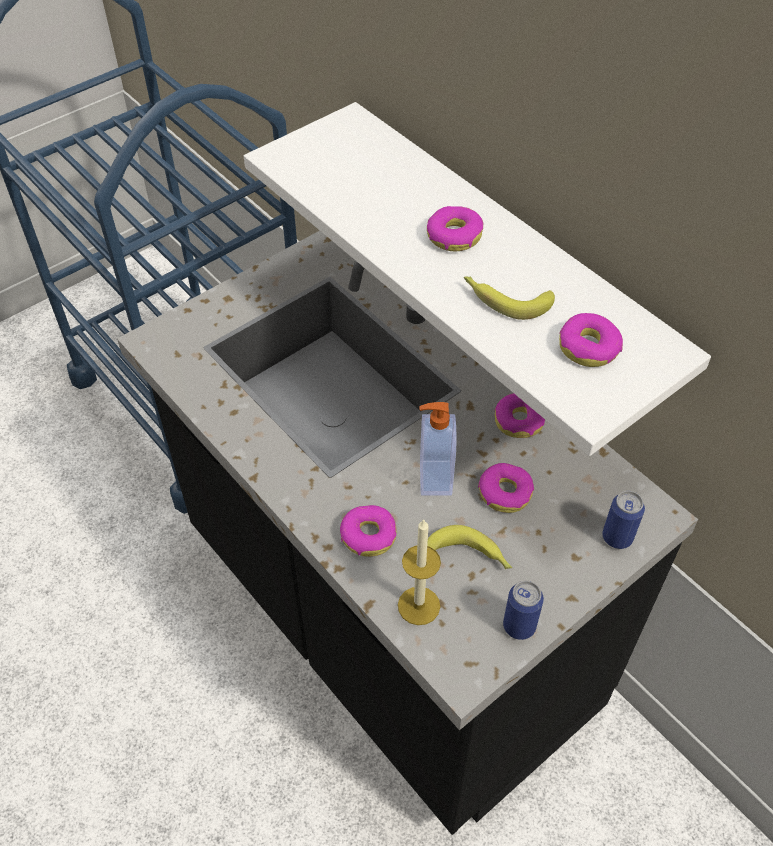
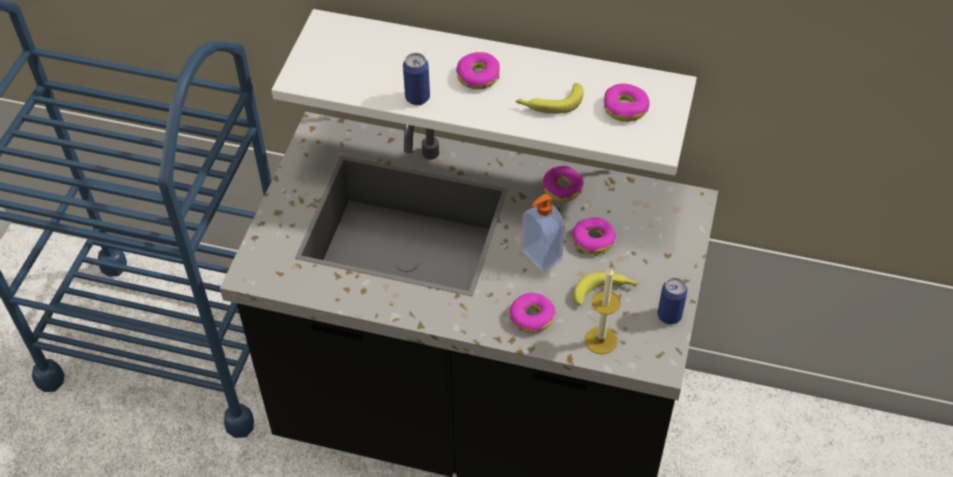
camera: 35 degrees left, 0 degrees up
can [602,491,645,549] -> can moved to [403,53,430,105]

